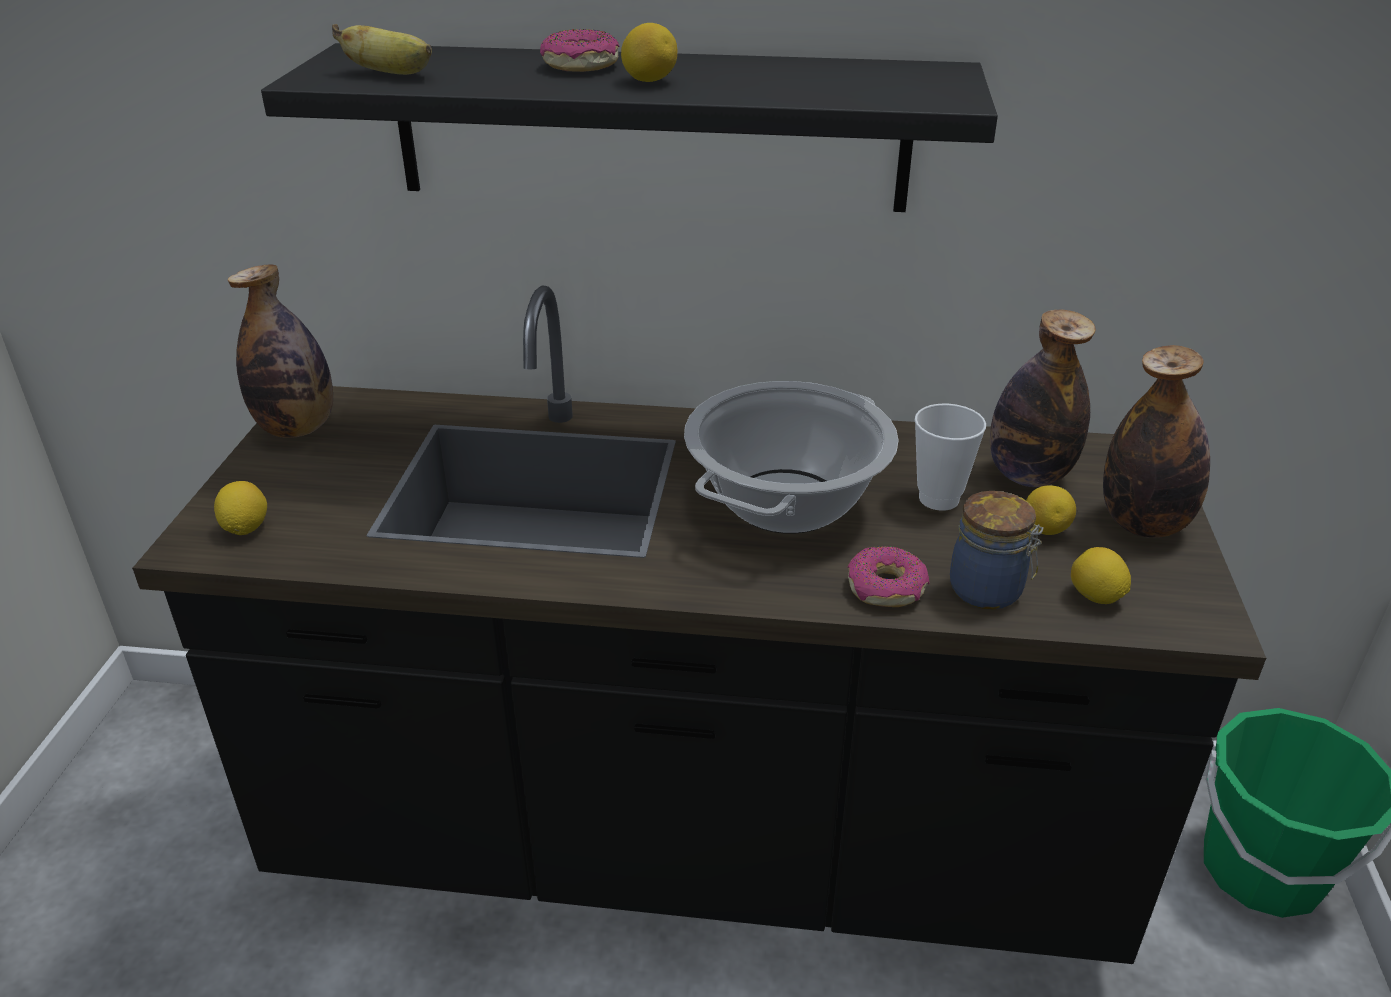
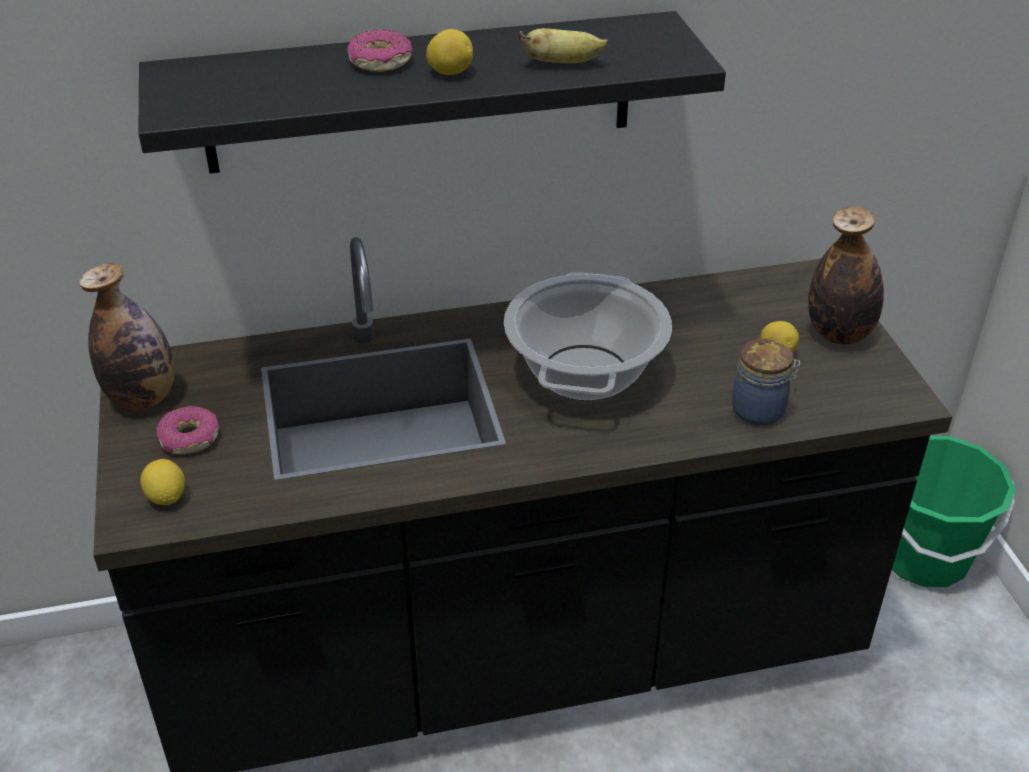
camera: 20 degrees left, 5 degrees up
banana [332,24,432,75] -> banana moved to [519,28,608,63]
donut [847,546,929,607] -> donut moved to [156,406,220,454]
cup [914,404,986,511] -> none
bottle [990,310,1096,487] -> none
lemon [1071,547,1131,604] -> none

